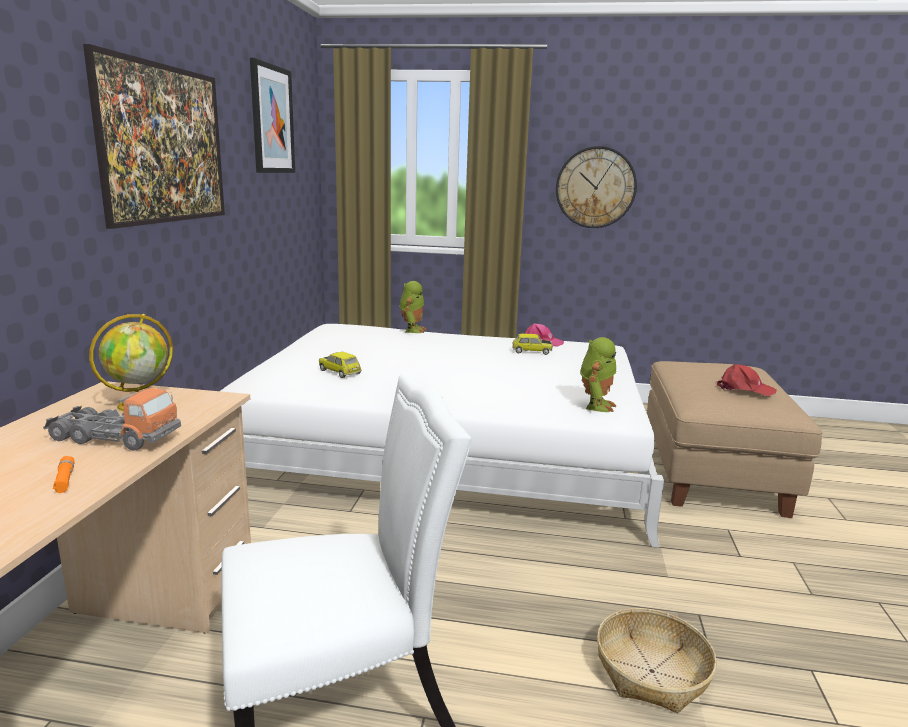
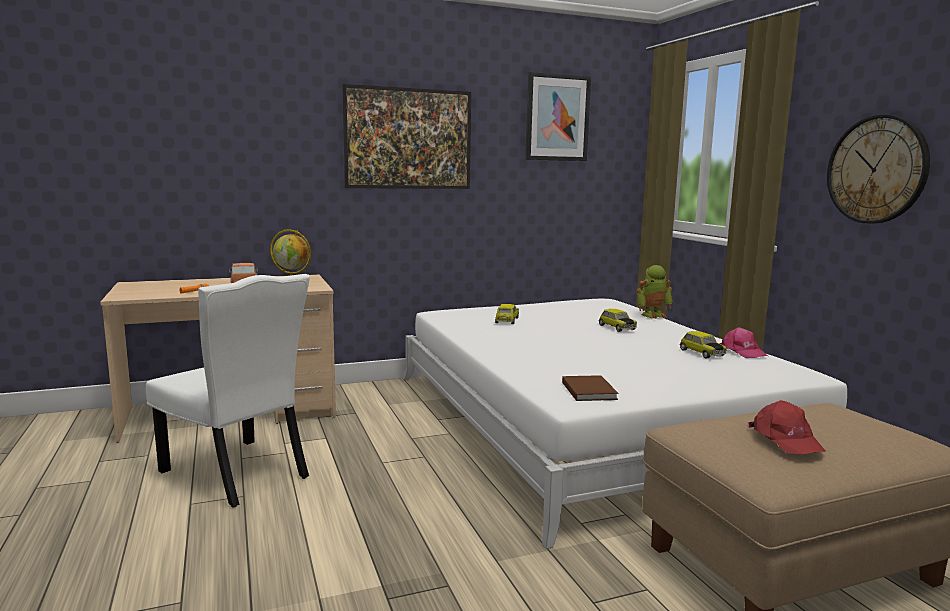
camera: 60 degrees right, 5 degrees down
toy robot [580,337,616,412] -> brown book [562,375,618,401]
basket [597,608,717,713] -> none
none -> toy car [598,309,637,332]

